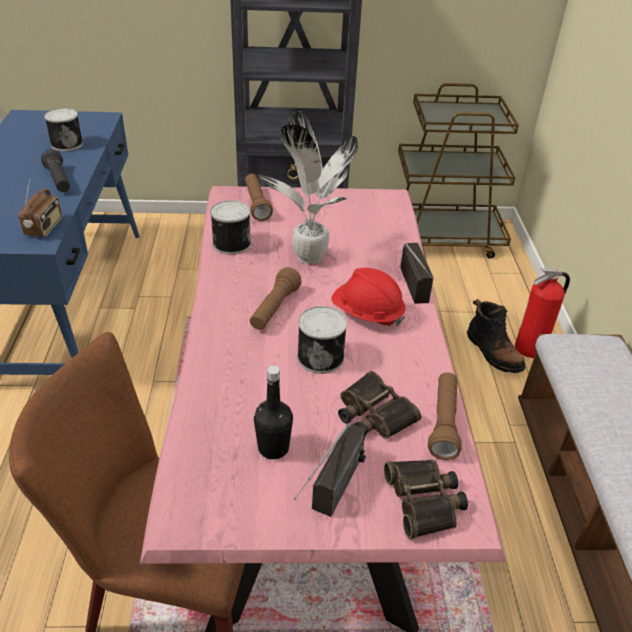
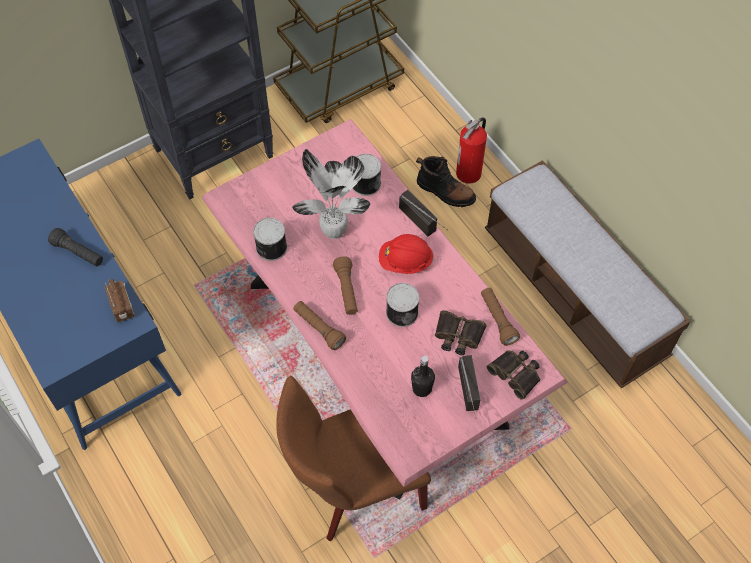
camera: 30 degrees left, 20 degrees up
can [44,108,83,151] -> can moved to [352,154,381,196]
brown flashlight [245,174,273,221] -> brown flashlight moved to [293,301,346,350]

